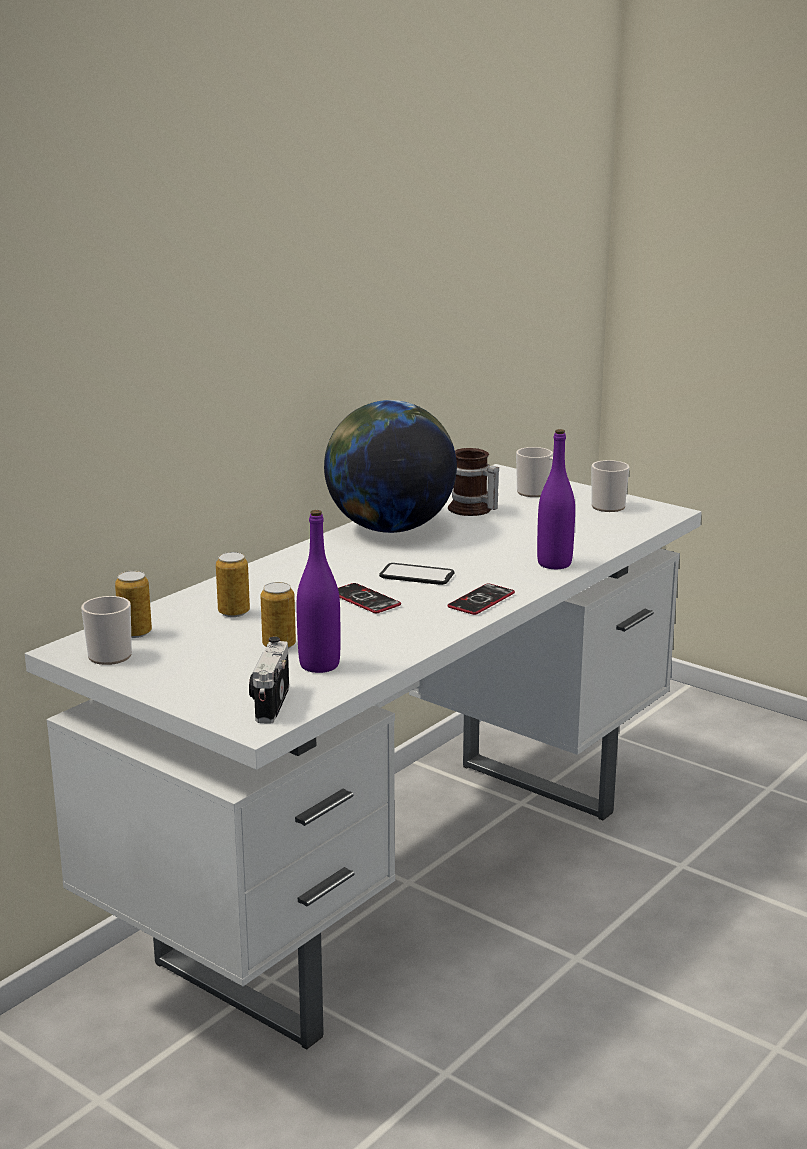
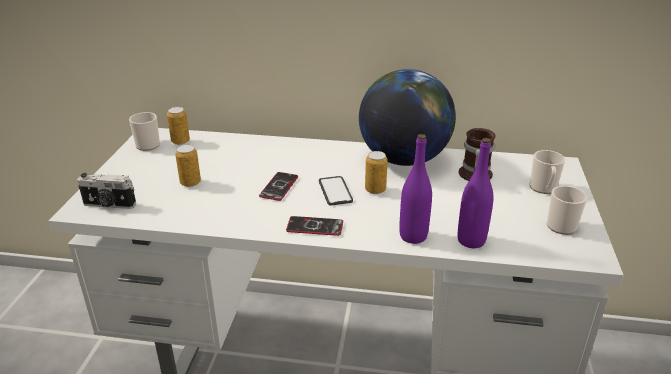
camera: 60 degrees right, 10 degrees up
can [216,552,250,617] -> can moved to [365,151,388,194]
camera [249,637,289,724] -> camera turned 150 degrees counterclockwise [77,173,136,209]
purple bottle [297,510,340,673] -> purple bottle moved to [458,138,493,248]

